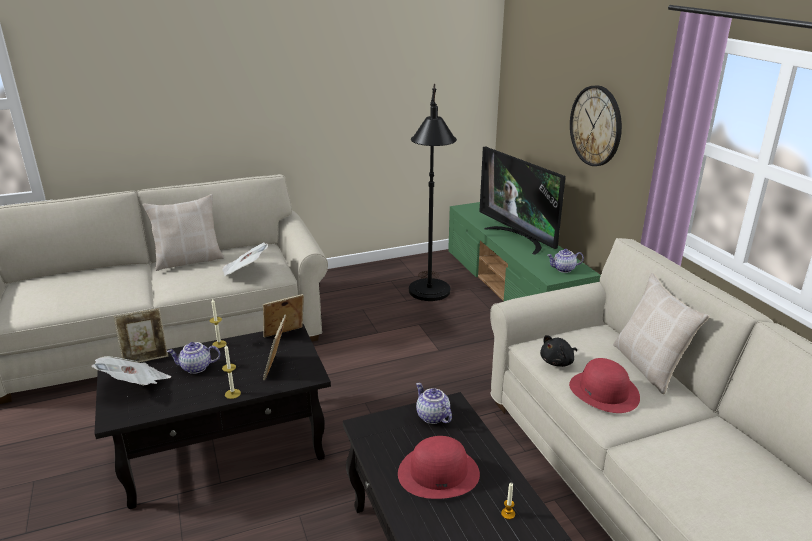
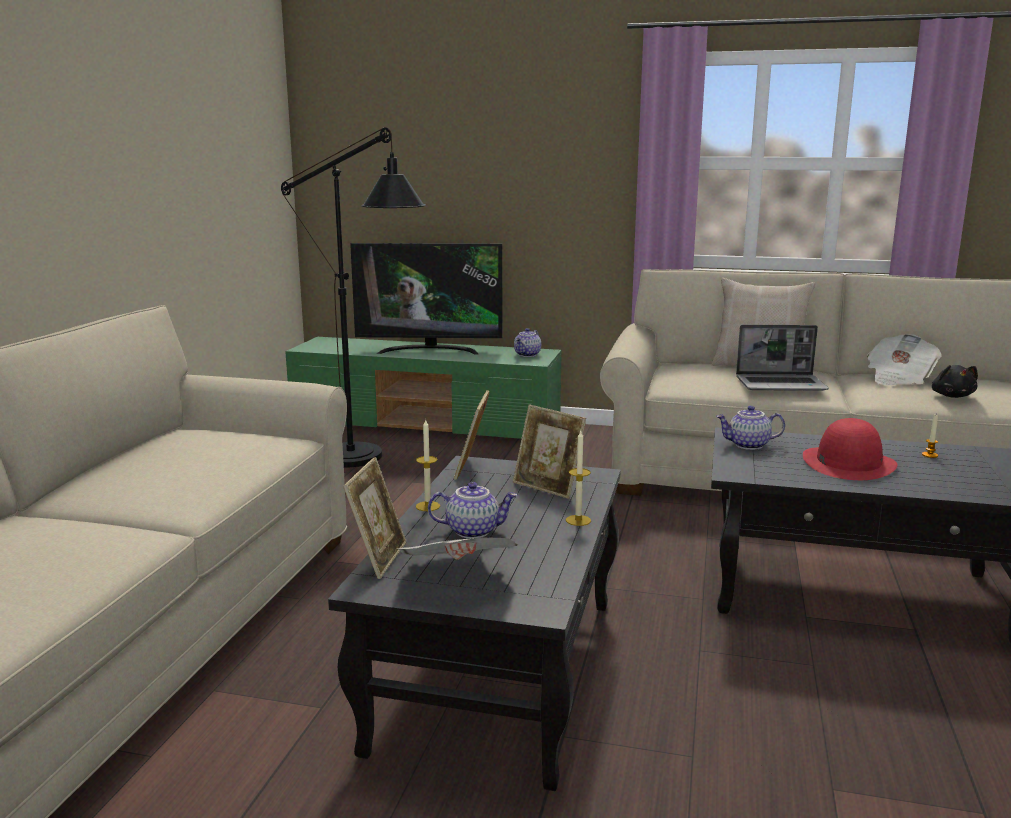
camera: 55 degrees left, 10 degrees down
beige pillow [143,194,224,271] -> none
teapot [167,342,220,374] -> teapot turned 120 degrees counterclockwise [428,482,517,539]
newspaper [222,242,268,277] -> newspaper moved to [867,334,942,385]
black plush toy [540,335,577,367] -> black plush toy moved to [932,365,978,398]
red hat [569,358,640,413] -> laptop [736,325,829,391]
wall clock [570,86,622,166] -> none

